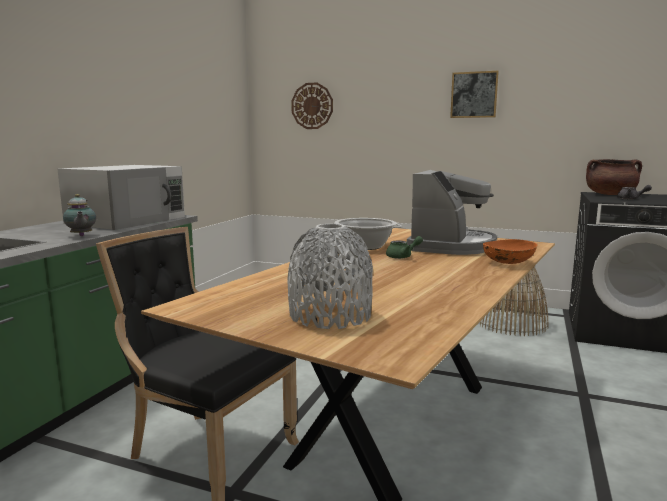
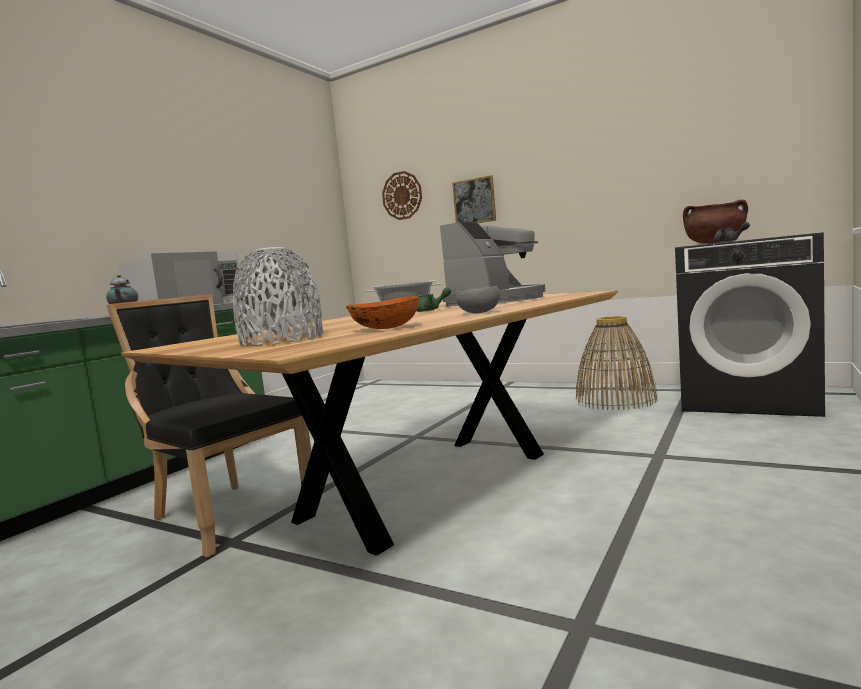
camera: 10 degrees right, 5 degrees down
picture [450,71,499,118] -> picture moved to [452,175,496,223]
orange bowl [483,239,537,264] -> orange bowl moved to [346,296,419,329]
none -> grey bowl [456,286,500,313]

